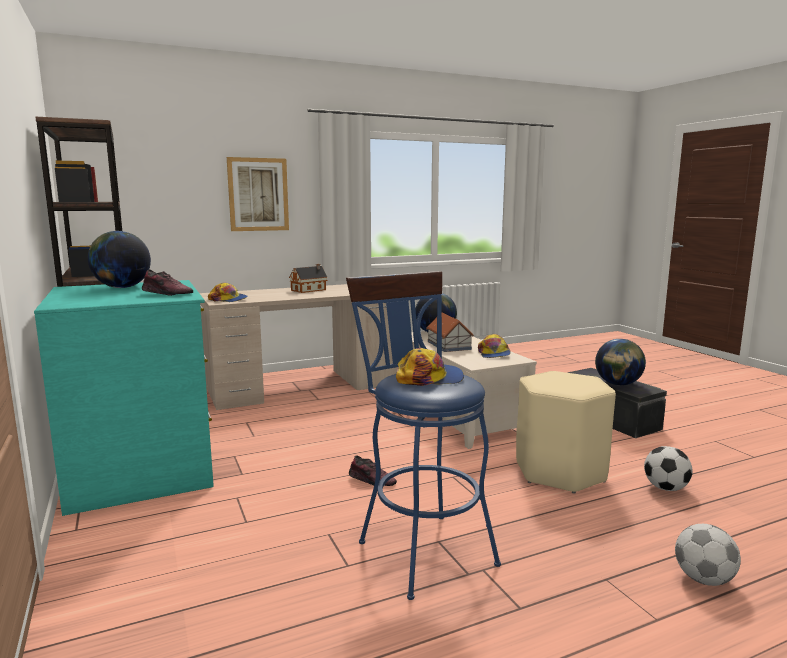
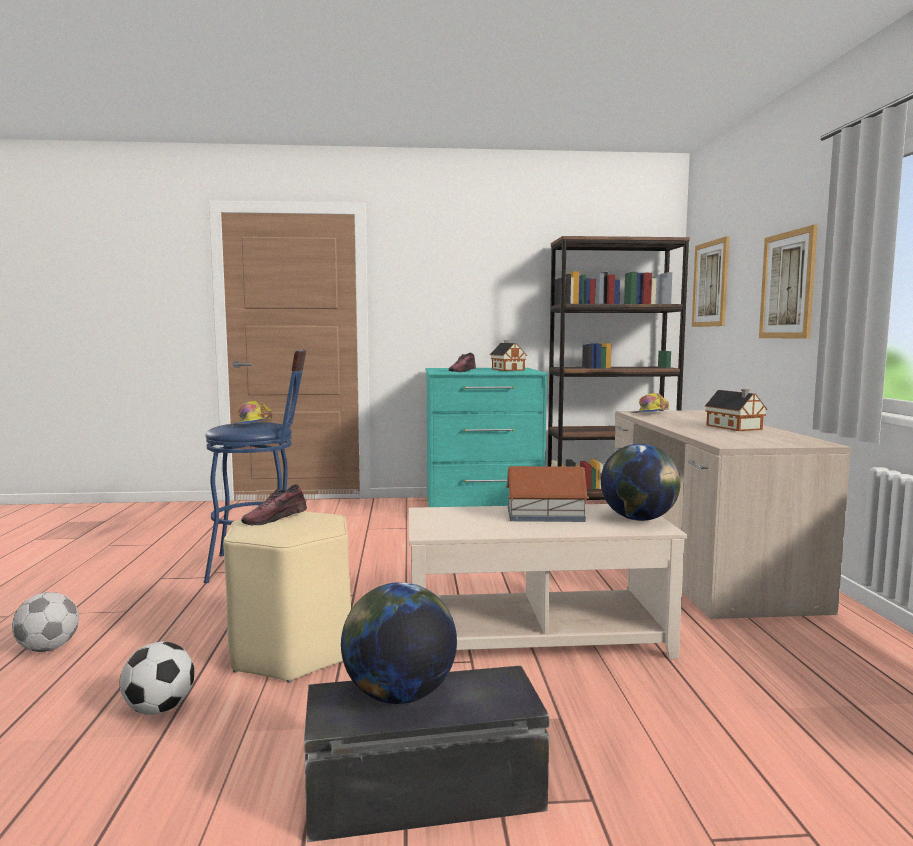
camera: 110 degrees right, 5 degrees down
globe [88,231,151,288] -> toy house [490,340,527,371]
shoe [349,456,397,486] -> shoe moved to [241,484,307,525]
cap [478,334,511,358] -> none
none -> picture [692,236,729,327]

